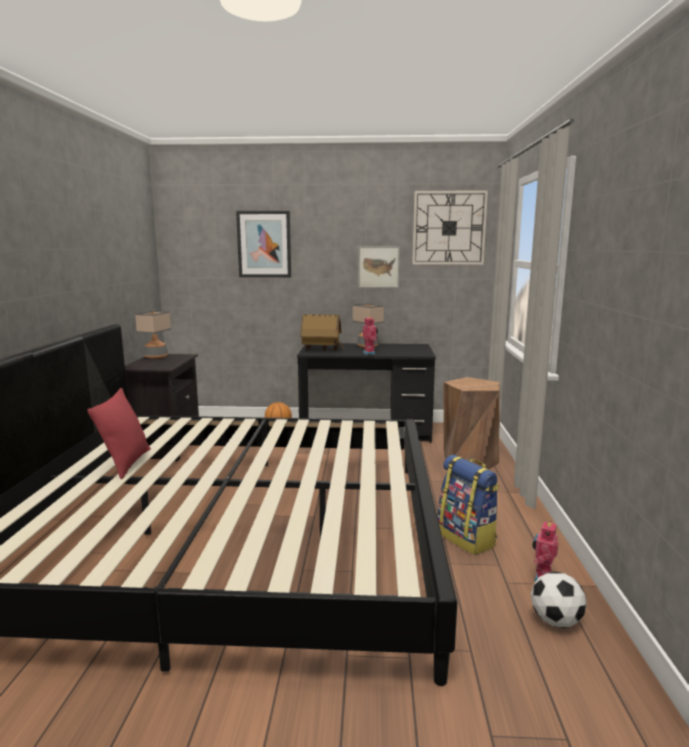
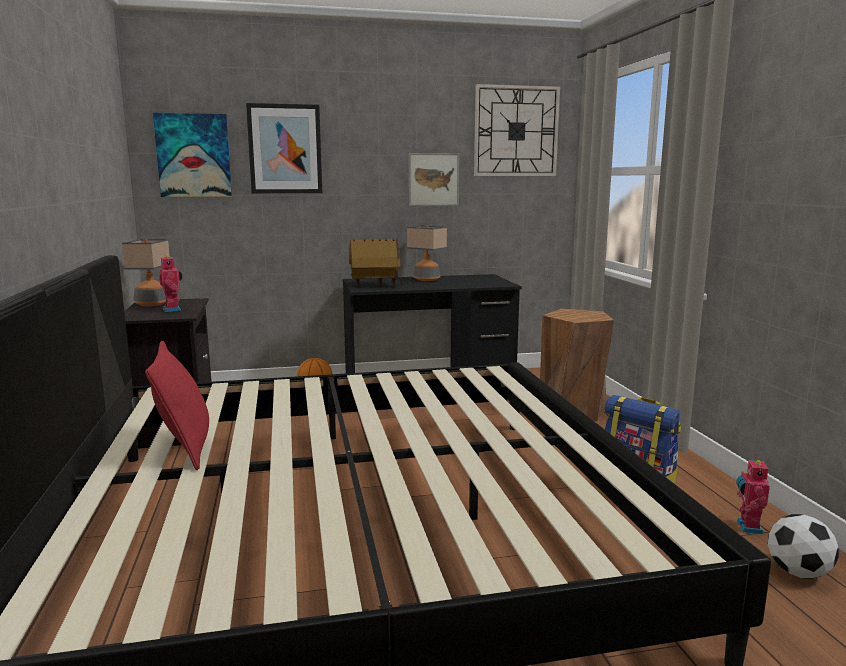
camera: 15 degrees left, 0 degrees up
toy robot [363,316,378,355] -> toy robot moved to [159,255,182,312]
none -> picture [153,113,232,197]

